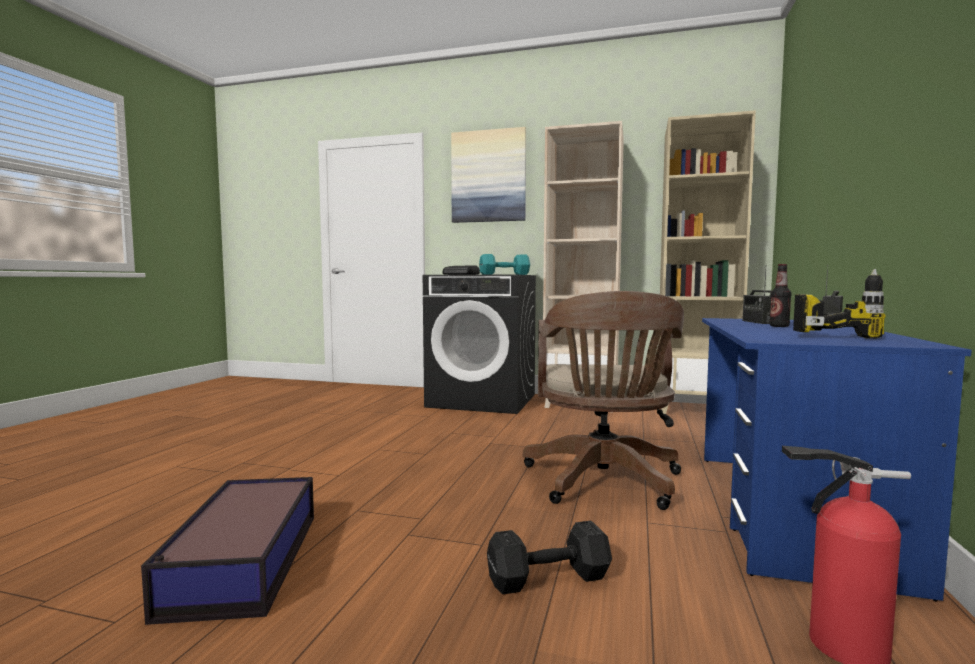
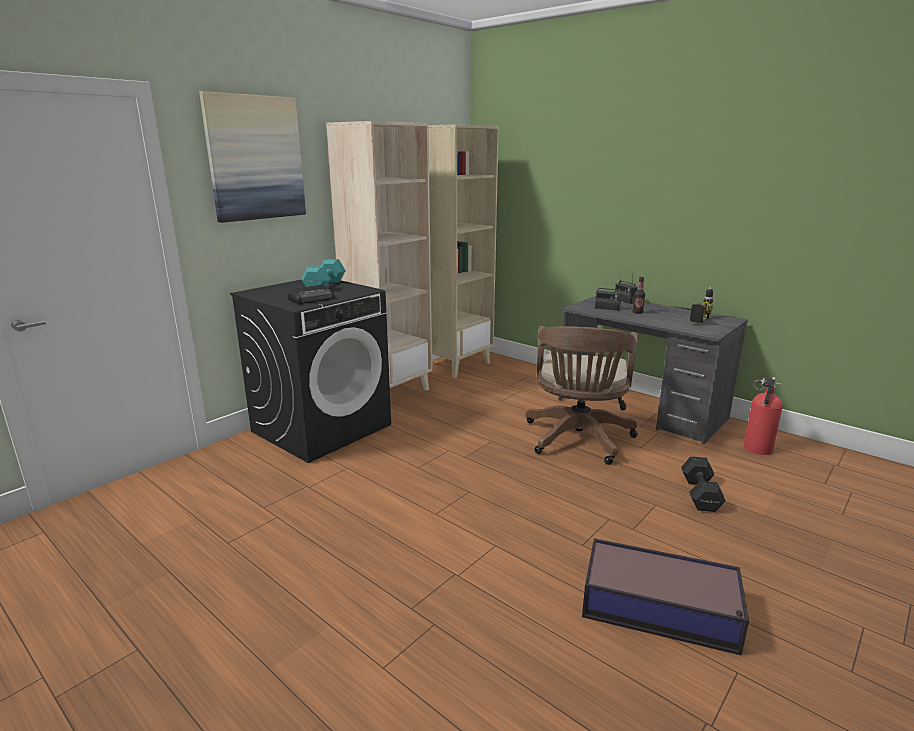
camera: 65 degrees left, 15 degrees up
brown office chair [523,291,684,510] -> brown office chair turned 75 degrees clockwise [525,326,638,465]
blue desk [702,318,972,601] -> grey desk [558,296,748,445]

